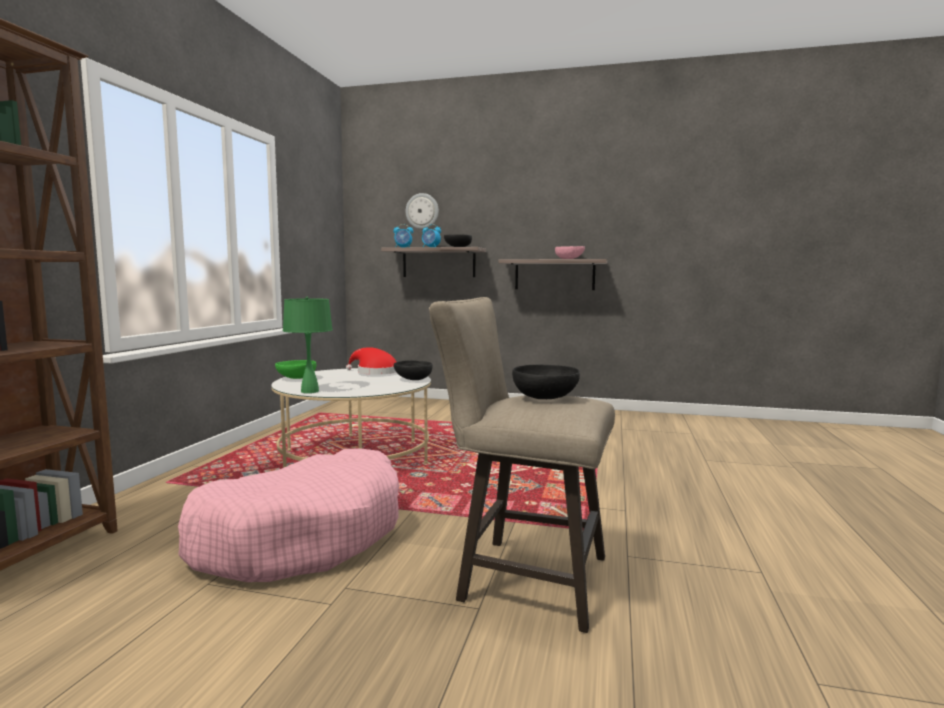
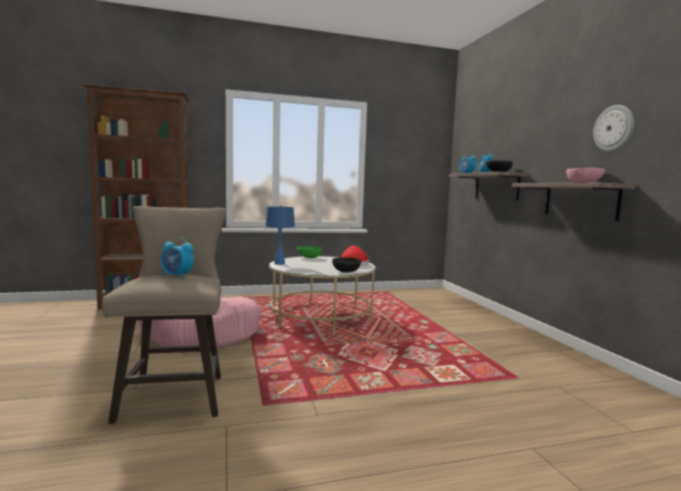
camera: 60 degrees right, 0 degrees up
green table lamp [283,297,333,393] -> blue table lamp [265,206,295,265]
wall clock [406,193,439,229] -> wall clock moved to [593,105,634,151]
black bowl [512,365,580,399] -> alarm clock [160,237,194,278]

